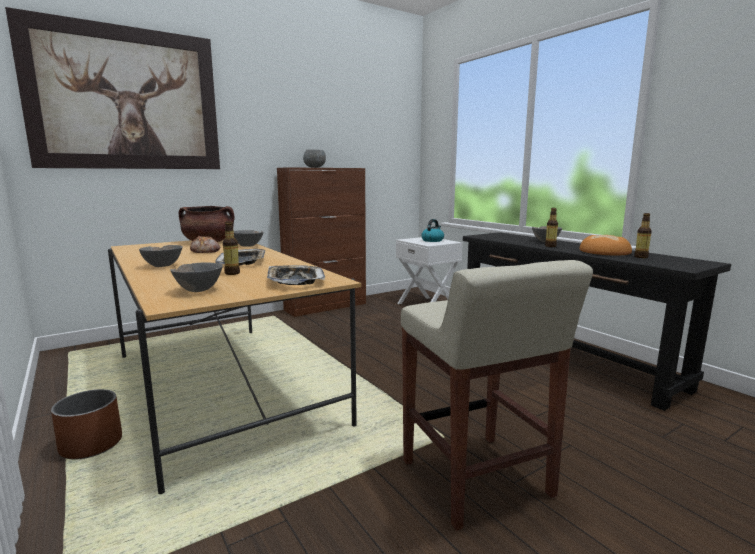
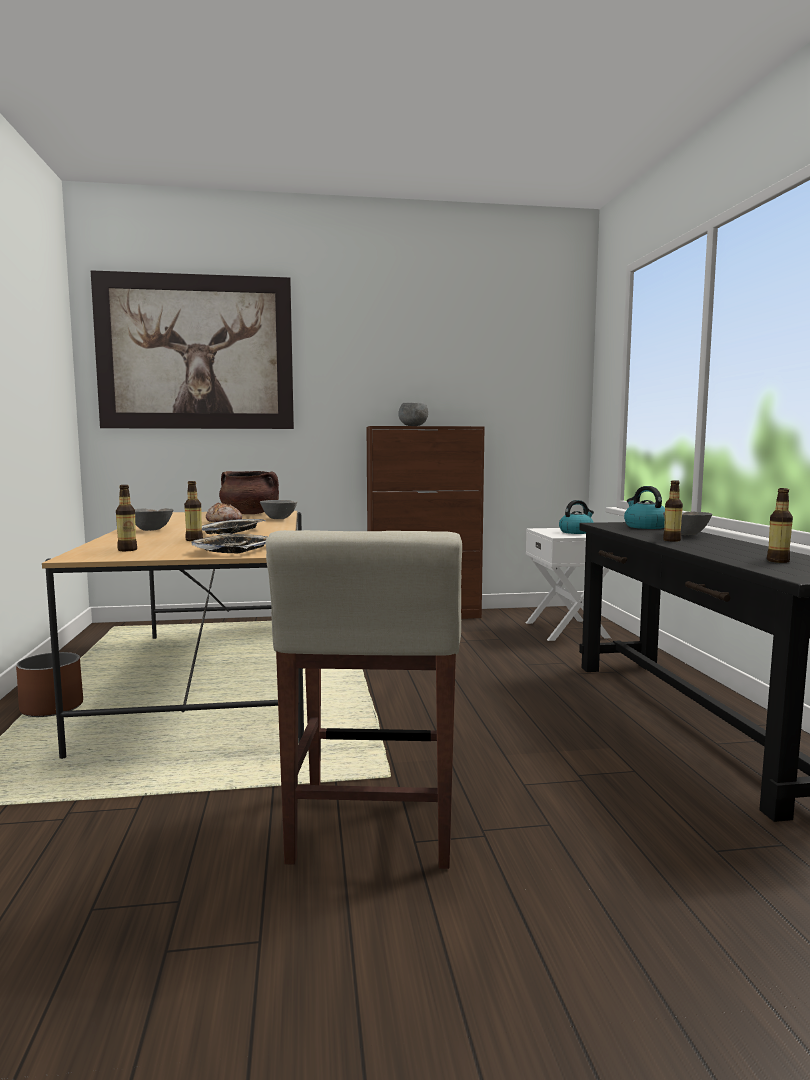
camera: 25 degrees right, 5 degrees down
grey bowl [170,262,223,292] -> bottle [116,485,137,551]
bread [579,235,632,256] -> none
none -> kettle [624,486,665,529]

